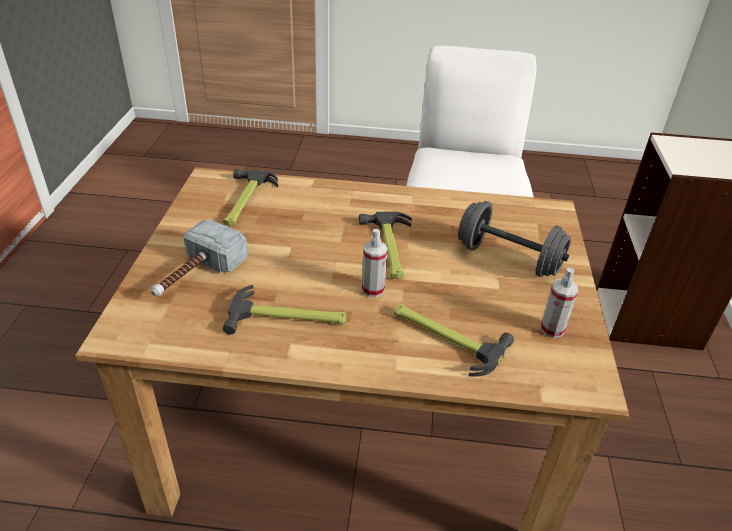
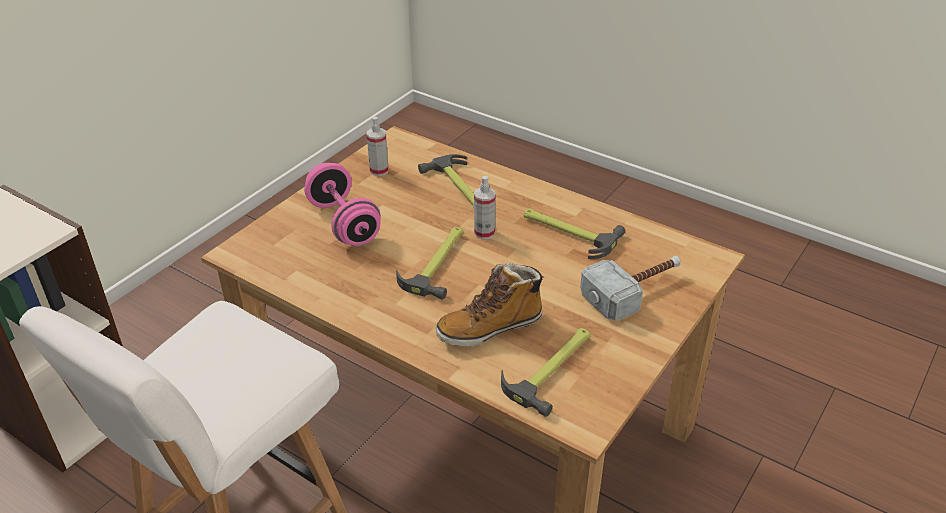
camera: 150 degrees left, 0 degrees up
grey dumbbell [458,201,571,277] -> pink dumbbell [304,163,381,246]
none -> boot [436,263,545,346]

